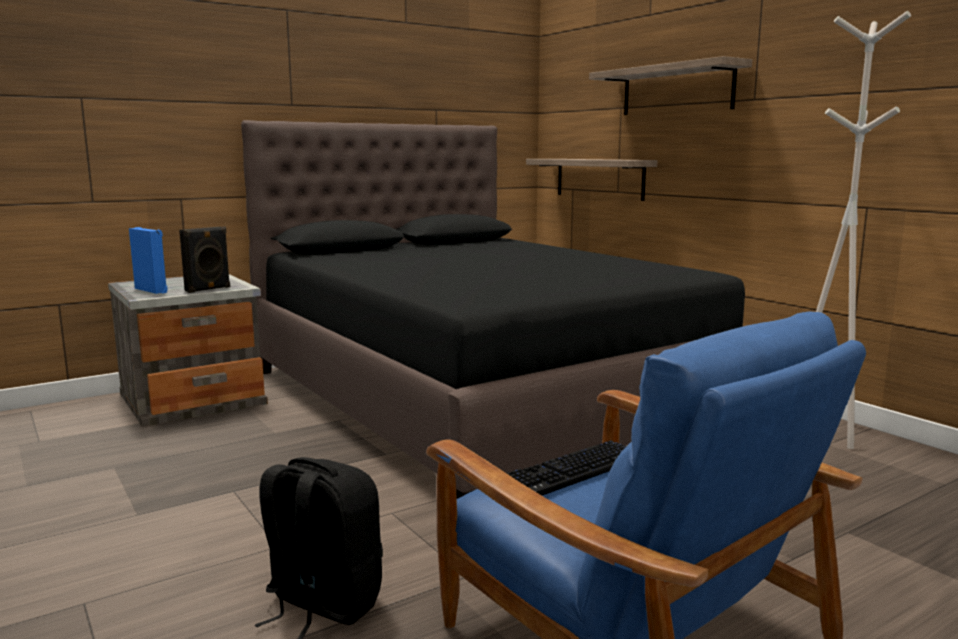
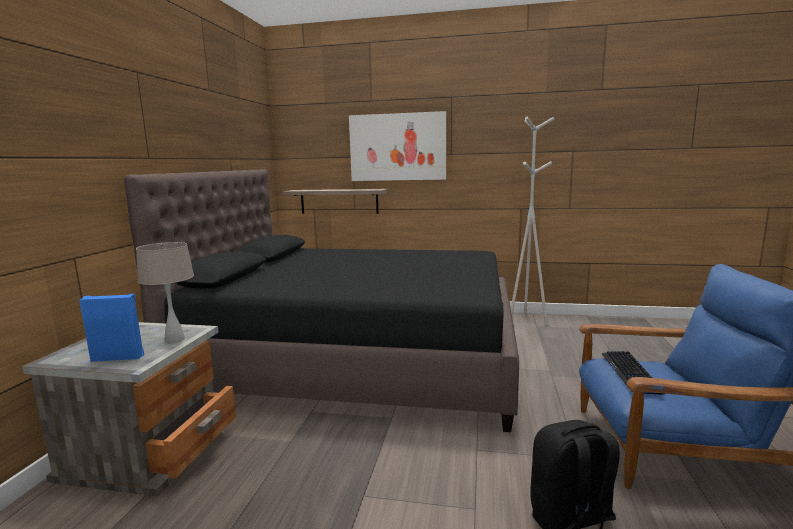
camera: 45 degrees left, 0 degrees up
black speaker [179,226,230,293] -> beige table lamp [136,242,194,343]
shelf [589,56,752,115] -> picture [349,111,446,181]

